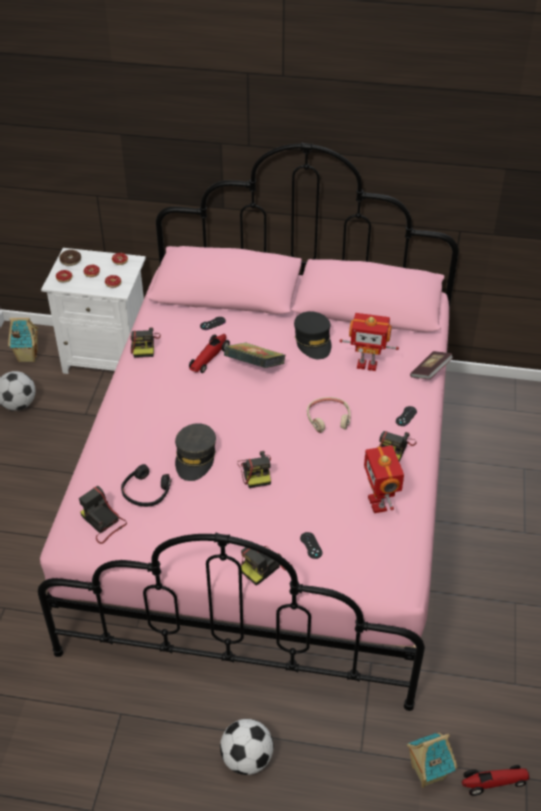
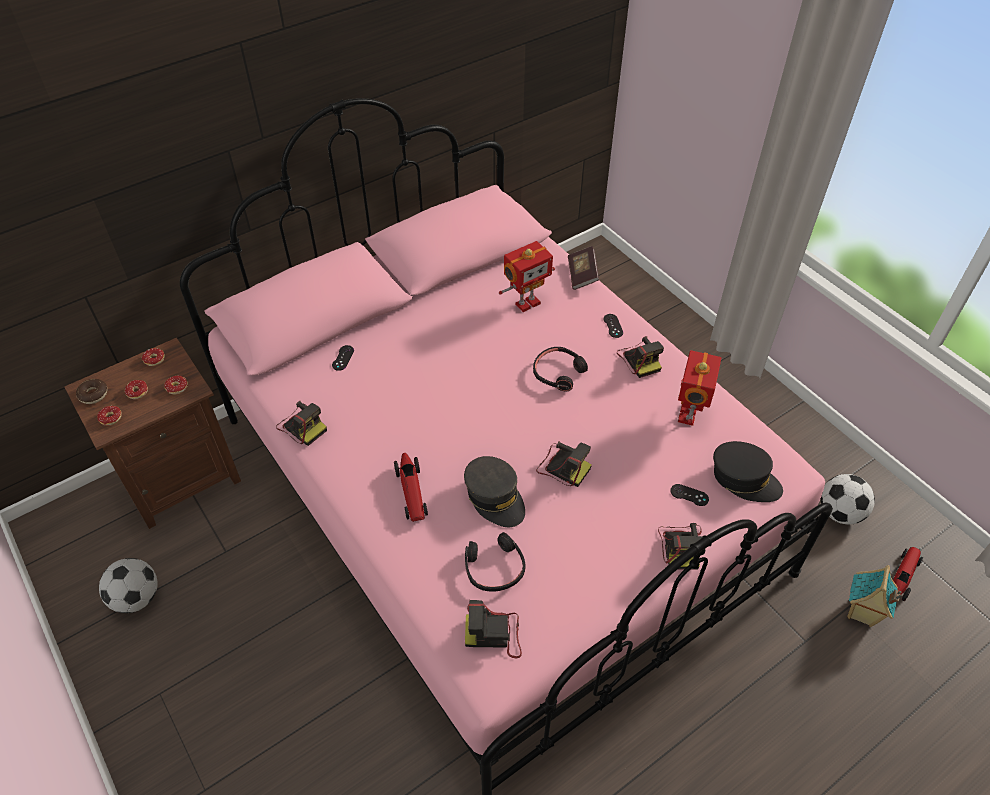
camera: 45 degrees left, 5 degrees up
toy house [8,318,39,362] -> none
white nightstand [41,248,146,374] -> brown nightstand [65,338,241,529]
toy car [189,334,230,373] -> toy car moved to [394,453,428,522]
football [220,719,274,775] -> football moved to [821,474,875,525]
book [224,342,285,368] -> none
black cap [294,311,332,359] -> black cap moved to [713,441,783,502]
beige headphones [307,397,351,433] -> black headphones [533,347,588,391]
toy robot [364,445,404,513] -> toy robot turned 75 degrees clockwise [678,350,721,426]

